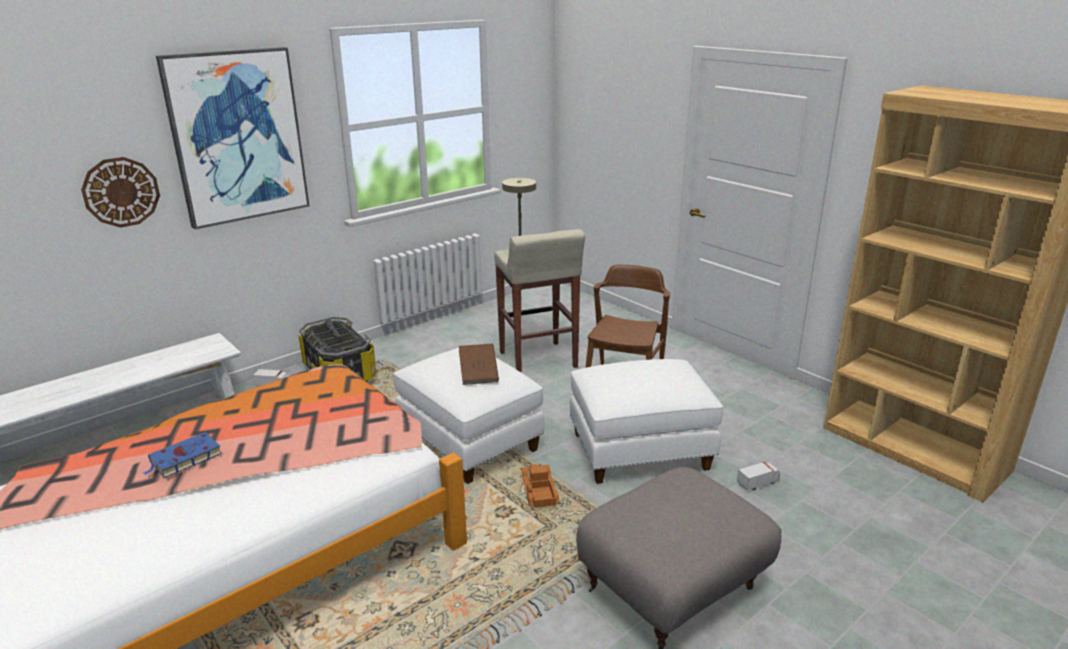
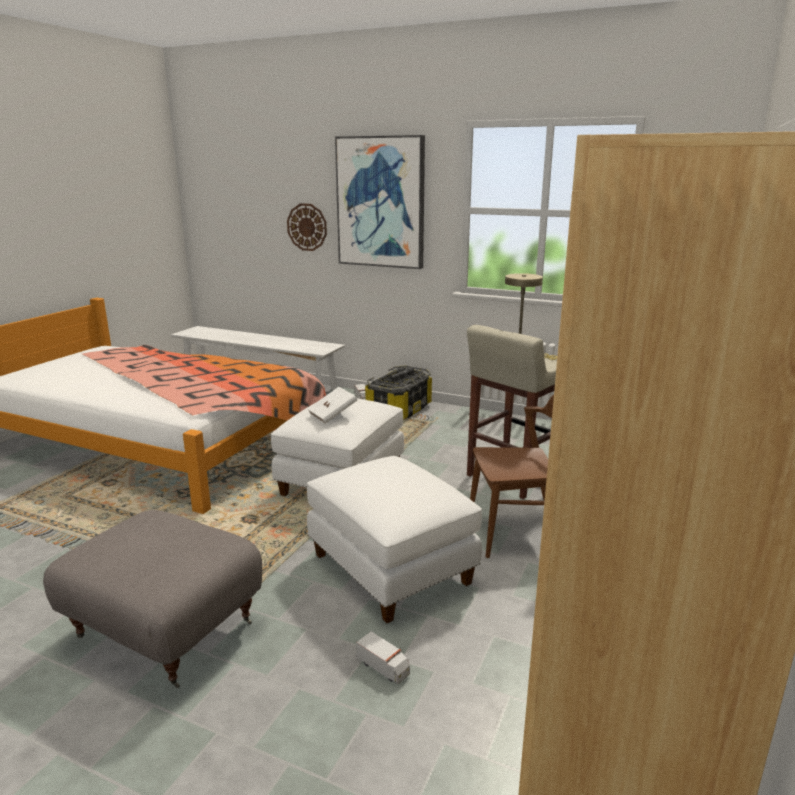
camera: 65 degrees right, 5 degrees down
blue book [144,432,222,478] -> none
brown book [459,344,499,385] -> white book [308,387,357,424]
toy truck [521,464,559,508] -> none

